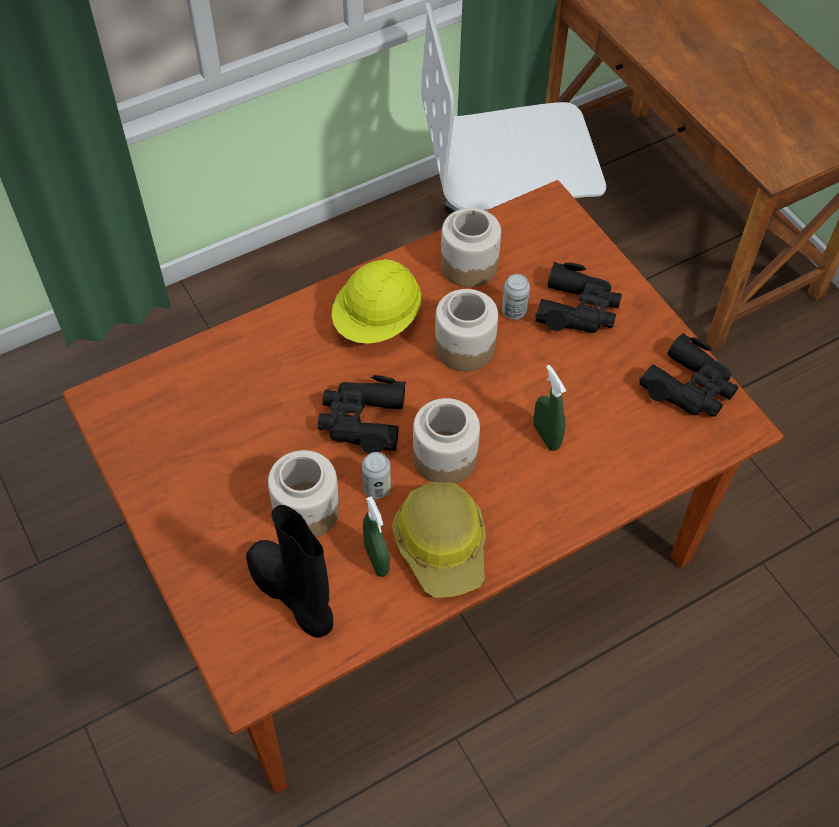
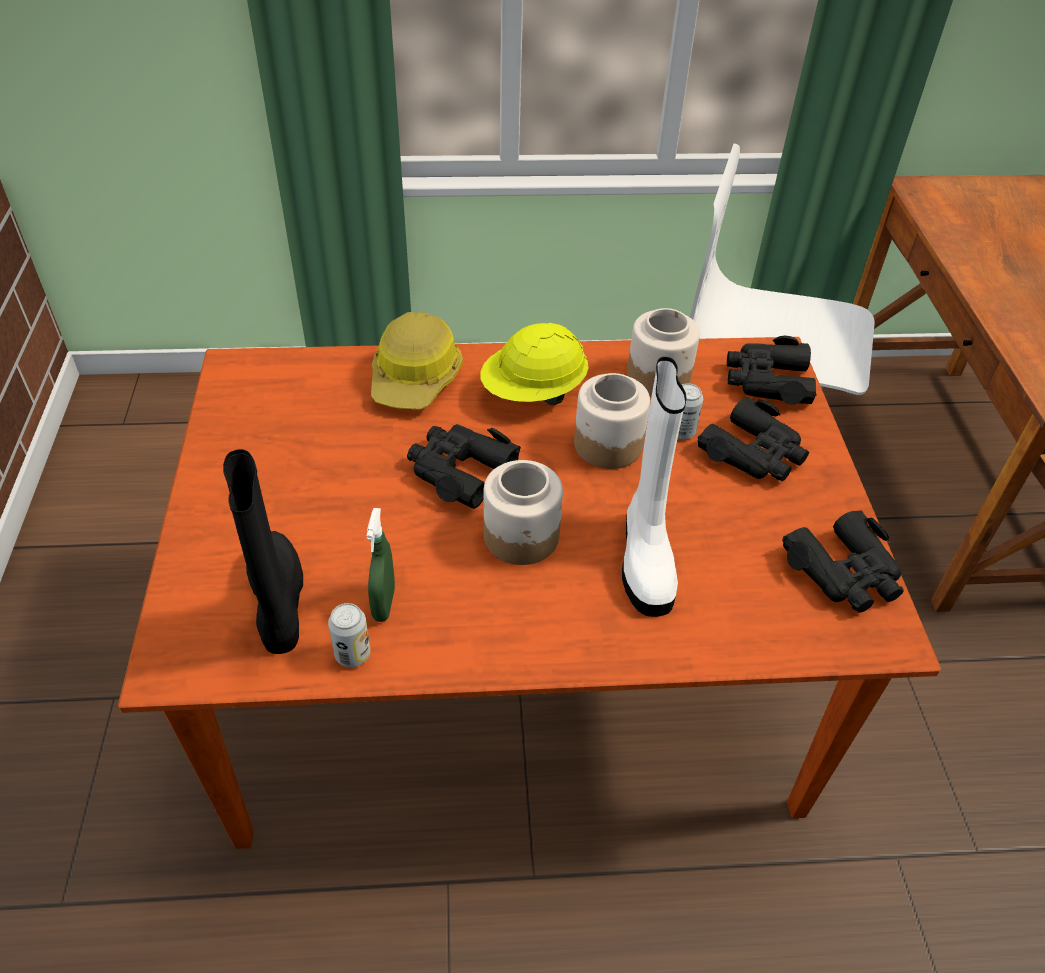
camera: 25 degrees right, 10 degrees down
jar [268,450,340,537] -> none
can [362,452,391,499] -> can moved to [328,603,371,667]
hard hat [392,482,486,598] -> hard hat moved to [371,312,463,410]
green spray bottle [534,365,566,451] -> white boot [622,357,687,617]
none -> black binoculars [727,336,817,405]

